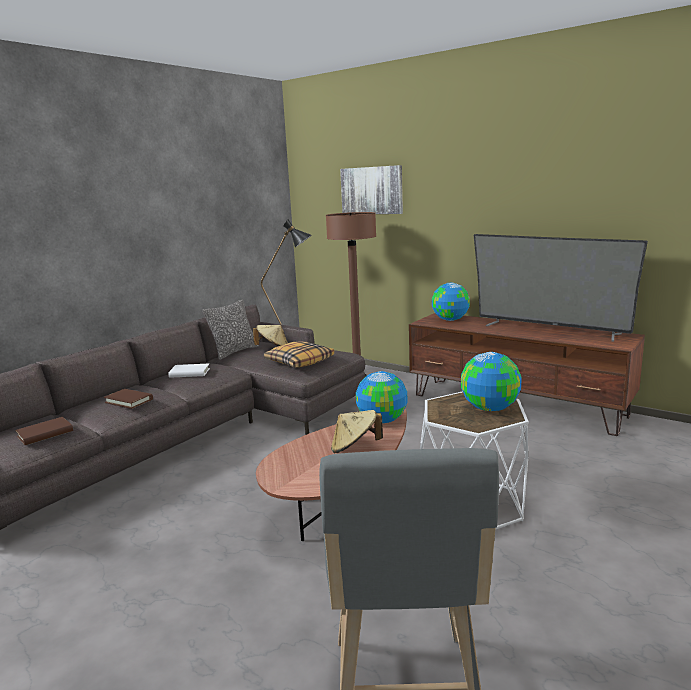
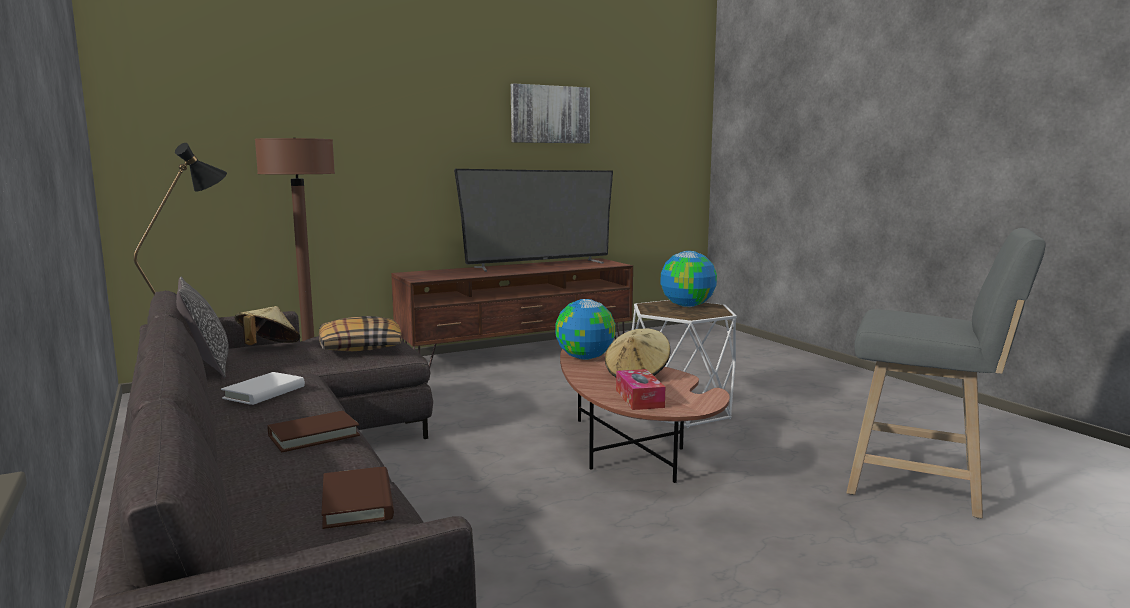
camera: 65 degrees left, 5 degrees down
picture [340,165,403,214] -> picture moved to [511,83,590,143]
globe [432,283,470,321] -> none
none -> tissue box [616,369,665,410]

